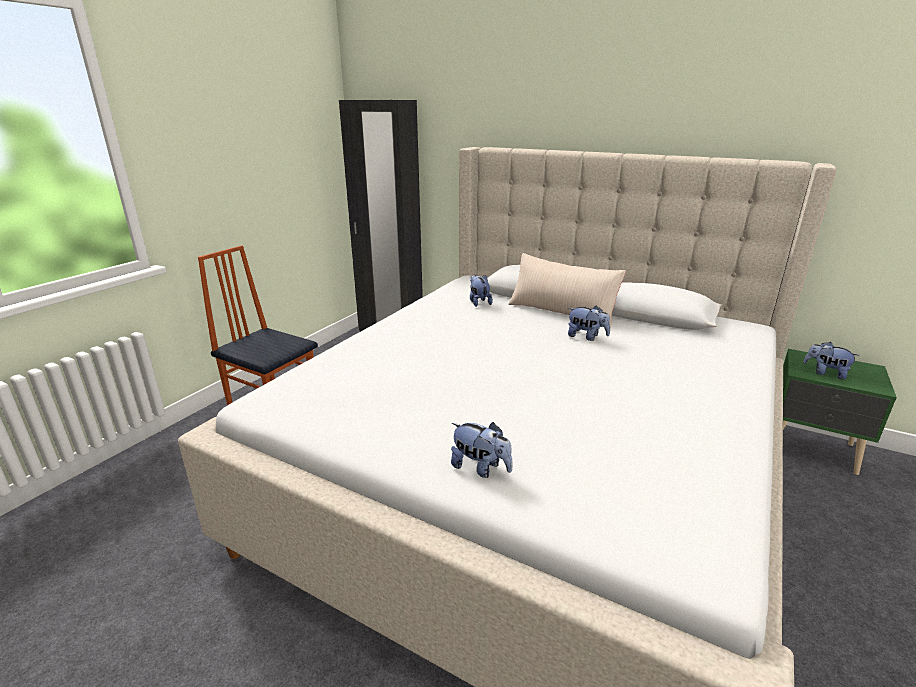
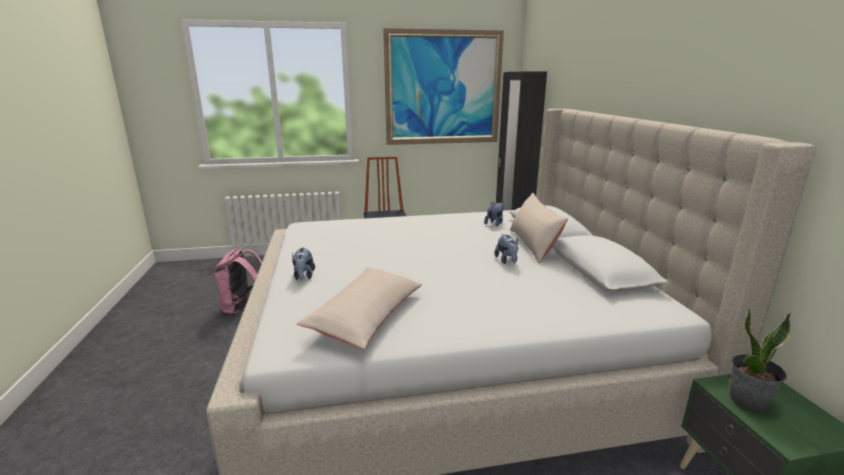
camera: 50 degrees right, 5 degrees down
plush toy [803,342,860,379] -> potted plant [730,309,791,411]
none -> pink backpack [214,248,262,315]
none -> beige pillow [297,267,422,349]
none -> picture [383,28,504,145]

